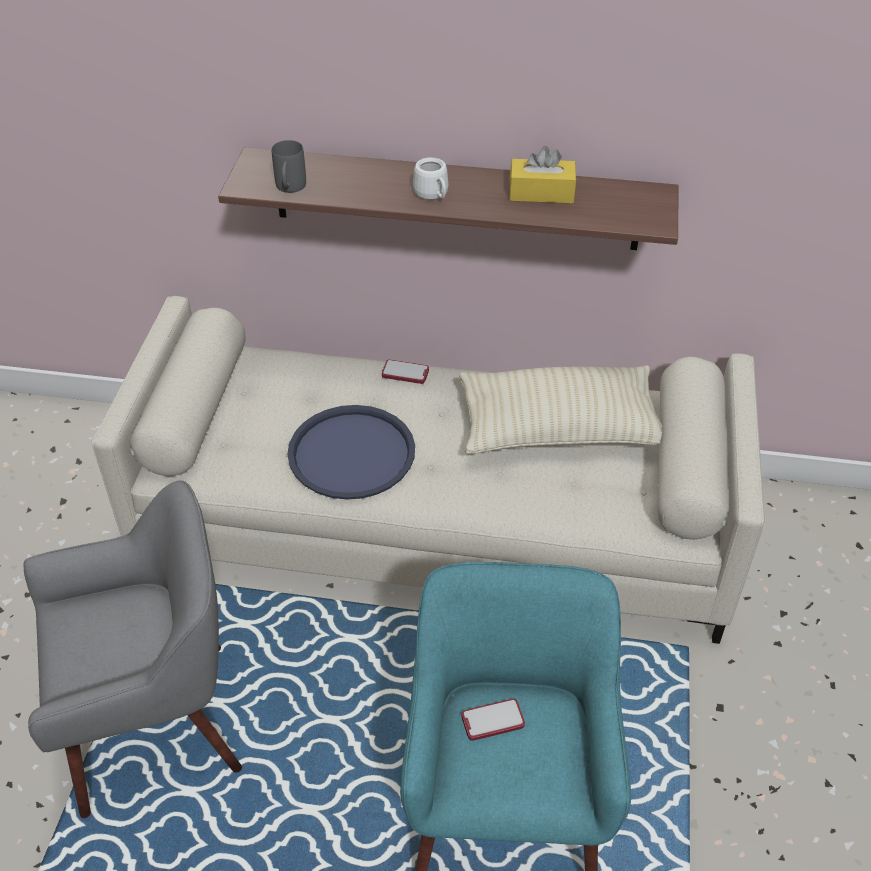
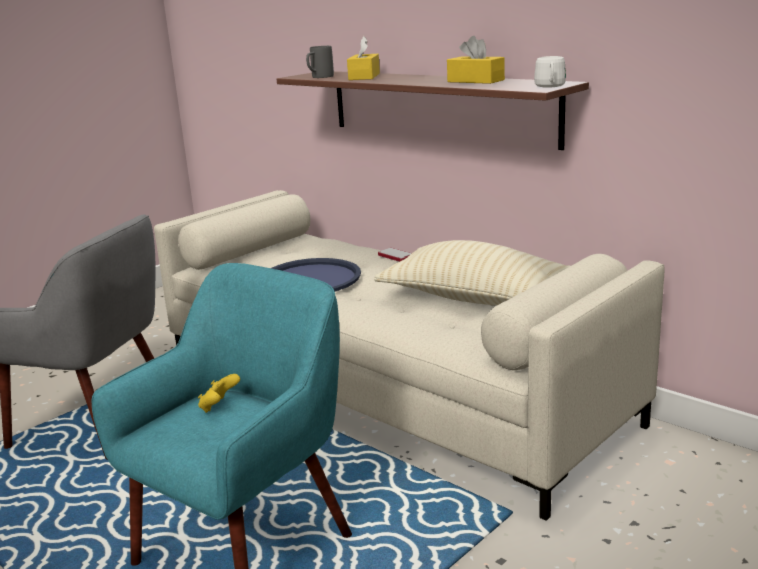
camera: 35 degrees right, 25 degrees down
white mug [413,157,449,200] -> white mug moved to [534,56,566,88]
phone [461,699,525,741] -> yellow game controller [198,374,240,413]
none -> yellow tissue box [347,36,380,80]

